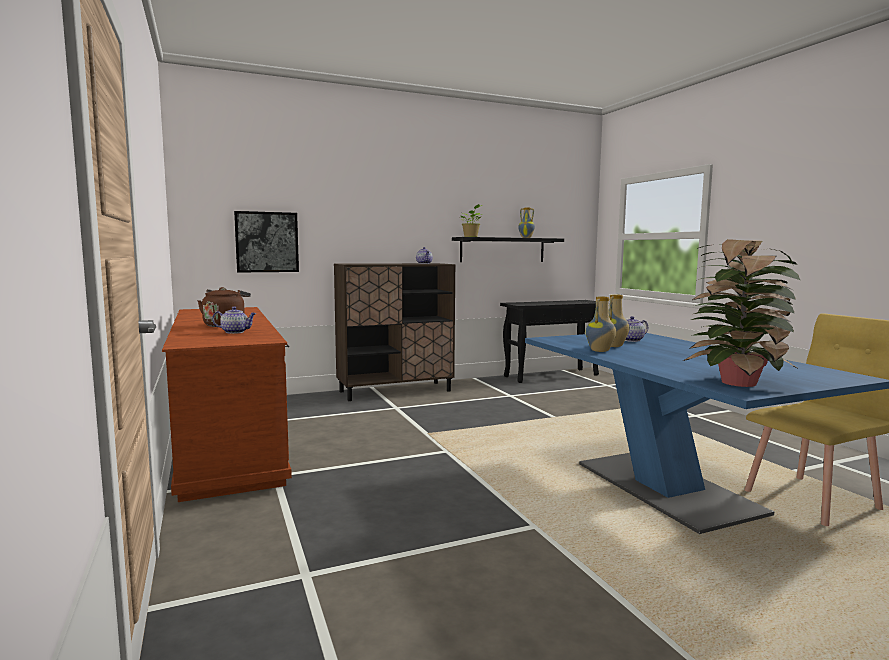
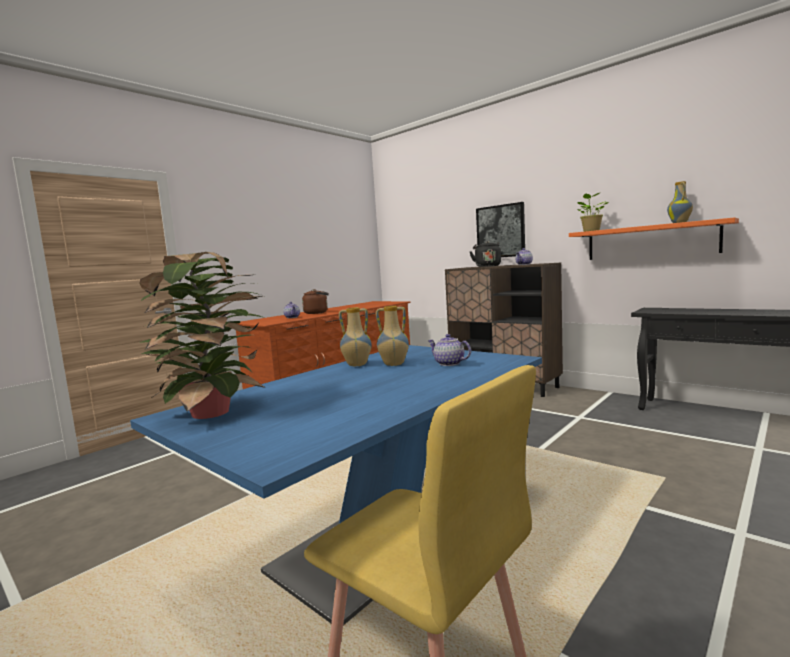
camera: 65 degrees right, 0 degrees up
picture [234,211,299,273] -> picture moved to [476,202,525,257]
black shelf [452,237,564,262] -> orange shelf [569,217,739,260]
none -> black kettle [469,241,501,267]

